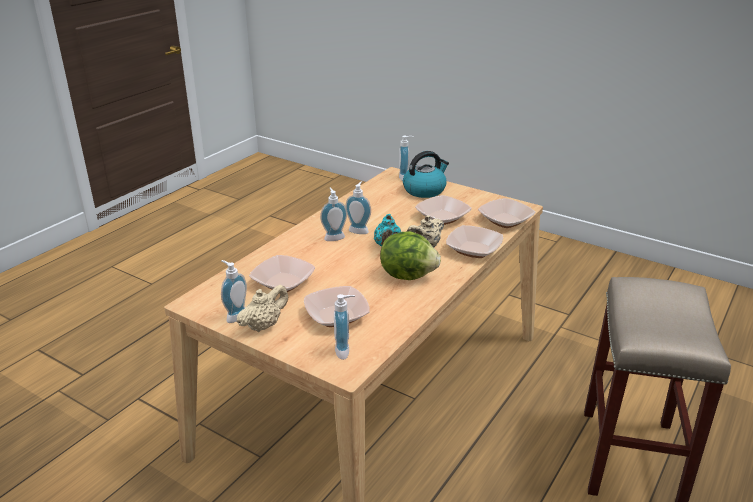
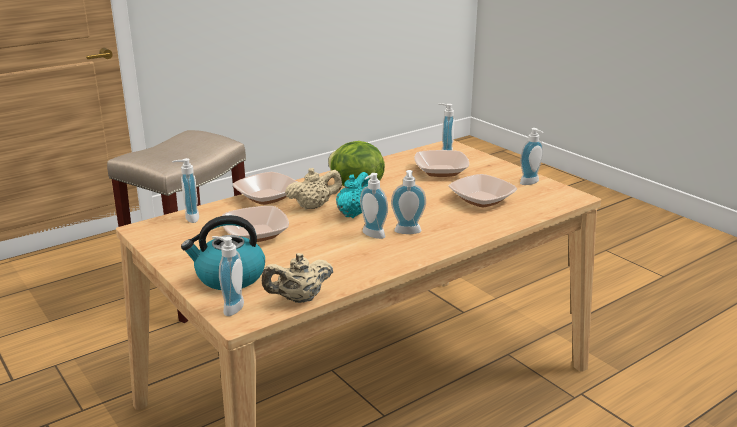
camera: 160 degrees left, 5 degrees down
beige teapot [237,285,288,332] -> beige teapot moved to [262,253,333,303]
bowl [478,198,535,228] -> soap dispenser [172,158,199,223]

